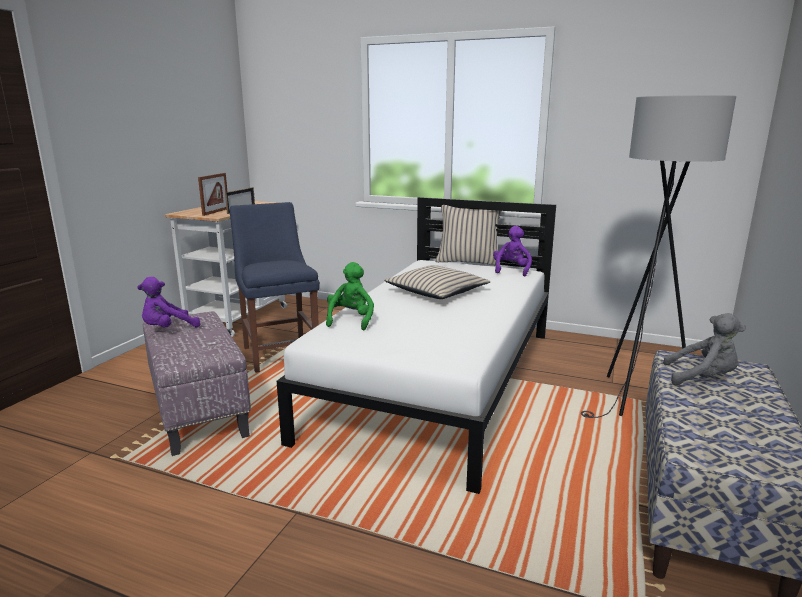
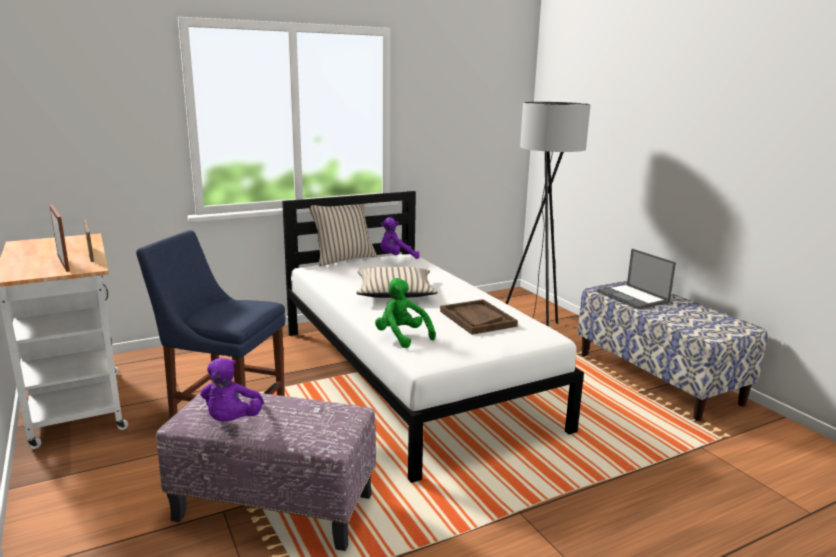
camera: 50 degrees left, 0 degrees up
purple plush toy [493,226,532,277] -> purple plush toy turned 75 degrees counterclockwise [380,217,420,259]
grey plush toy [663,313,746,386] -> laptop [597,249,676,310]
none -> brown tray [440,299,518,335]

